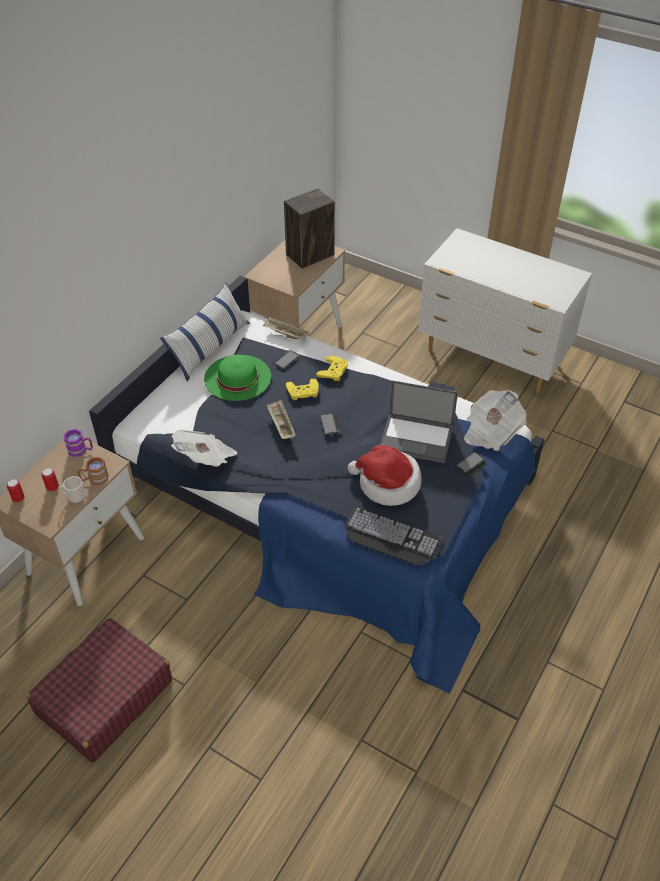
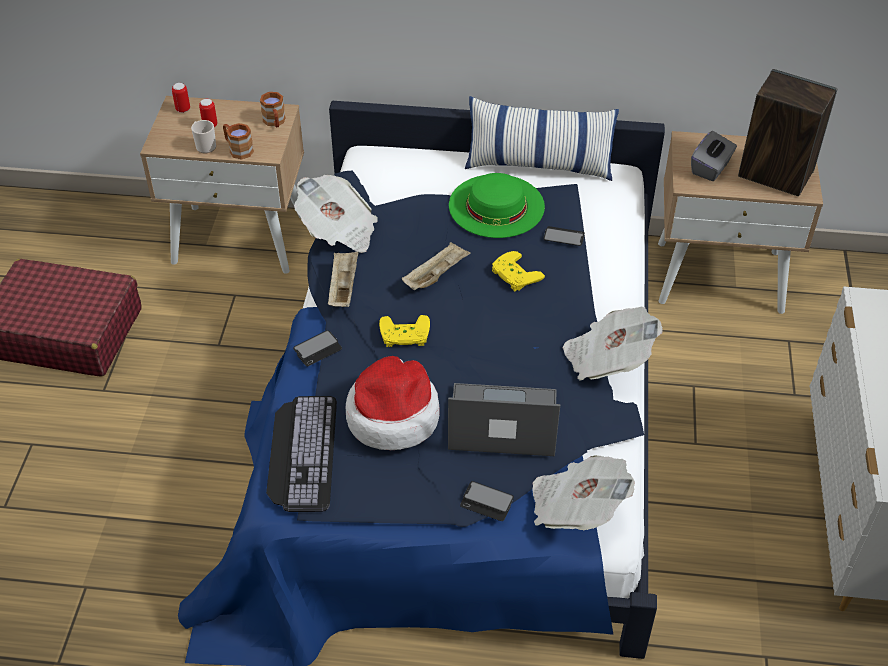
camera: 65 degrees right, 0 degrees up
purple mug [64,429,93,457] -> brown mug [260,92,286,127]
beige tray [263,316,310,339] -> beige tray moved to [328,252,359,307]
yellow game controller [316,356,348,381] -> yellow game controller moved to [379,315,430,347]
phone [320,413,342,436] -> phone moved to [293,330,342,367]
laptop [380,380,458,463] -> laptop turned 105 degrees clockwise [448,383,560,456]
none -> newspaper [563,307,663,381]
none -> grey tissue box [691,131,737,181]

